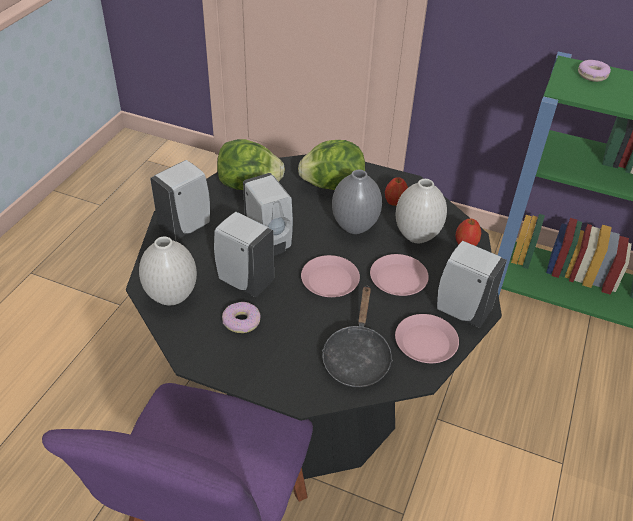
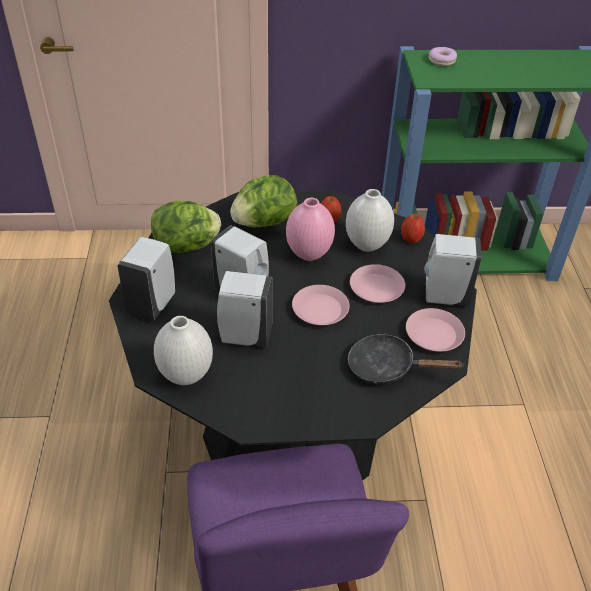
camera: 25 degrees left, 0 degrees up
donut [222,302,260,333] -> none
black frying pan [321,286,393,388] -> black frying pan turned 120 degrees clockwise [348,333,463,384]
grey vase [332,170,382,234] -> pink vase [286,198,335,261]

